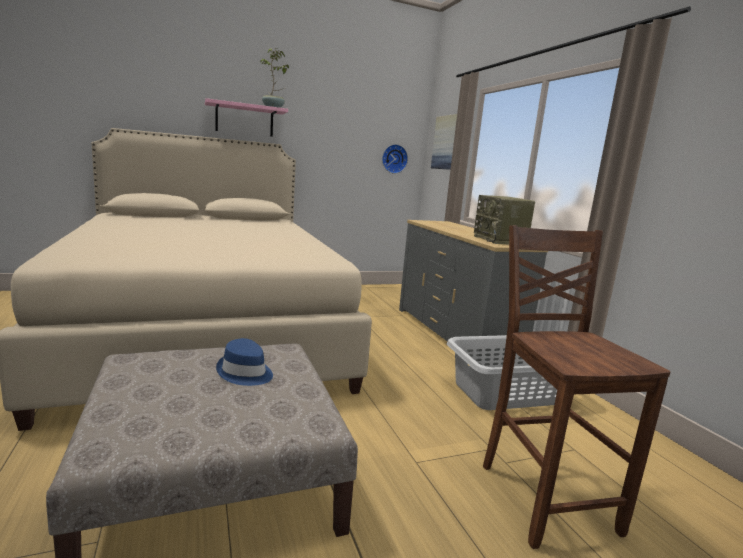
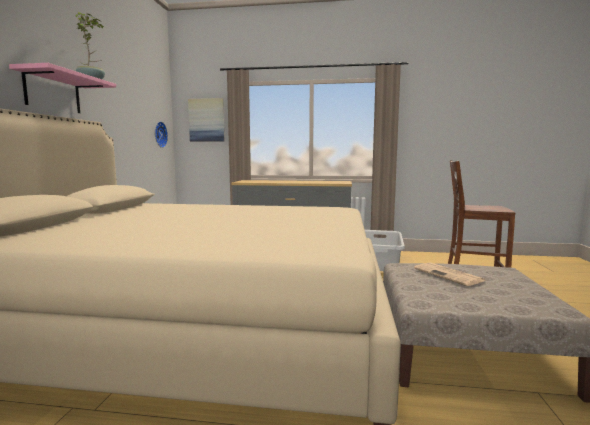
camera: 60 degrees left, 5 degrees down
blue hat [216,338,273,386] -> newspaper [414,262,485,286]
radio [474,195,535,244] -> none

